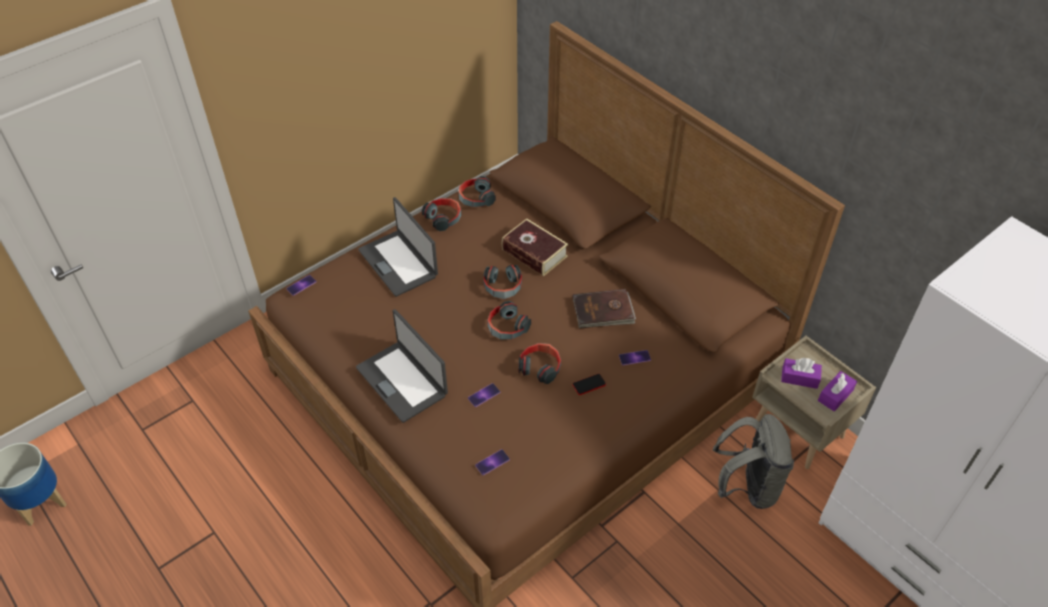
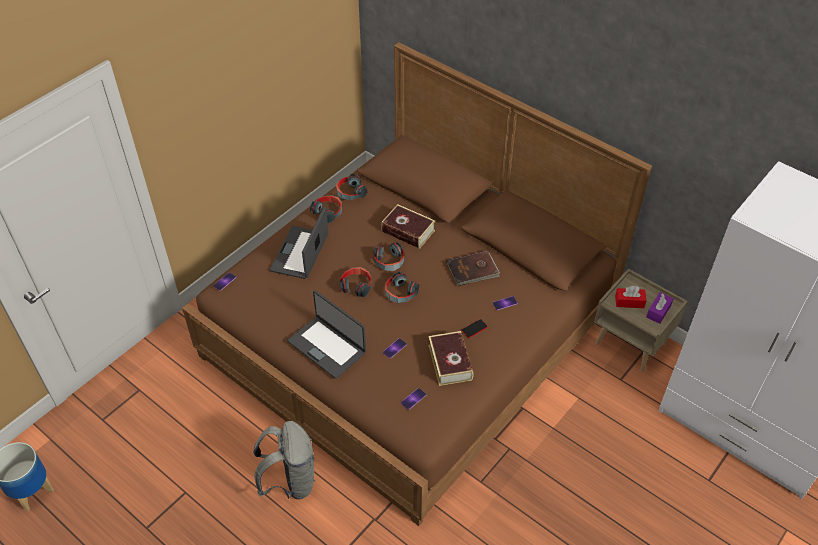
camera: 10 degrees left, 0 degrees up
laptop [358,197,438,297] -> laptop turned 60 degrees clockwise [270,207,329,279]
headphones [518,343,561,384] -> headphones moved to [340,267,372,297]
grey backpack [713,414,794,509] -> grey backpack moved to [253,421,315,499]
purple tissue box [781,358,822,389] -> red tissue box [615,286,647,308]
none -> book [428,331,474,386]

